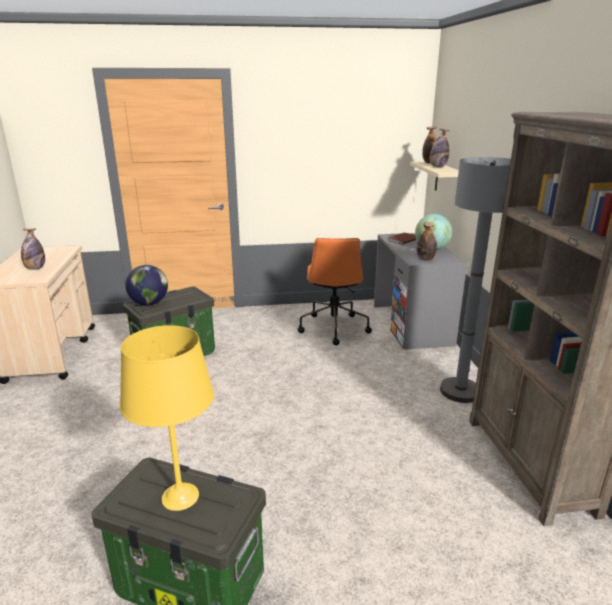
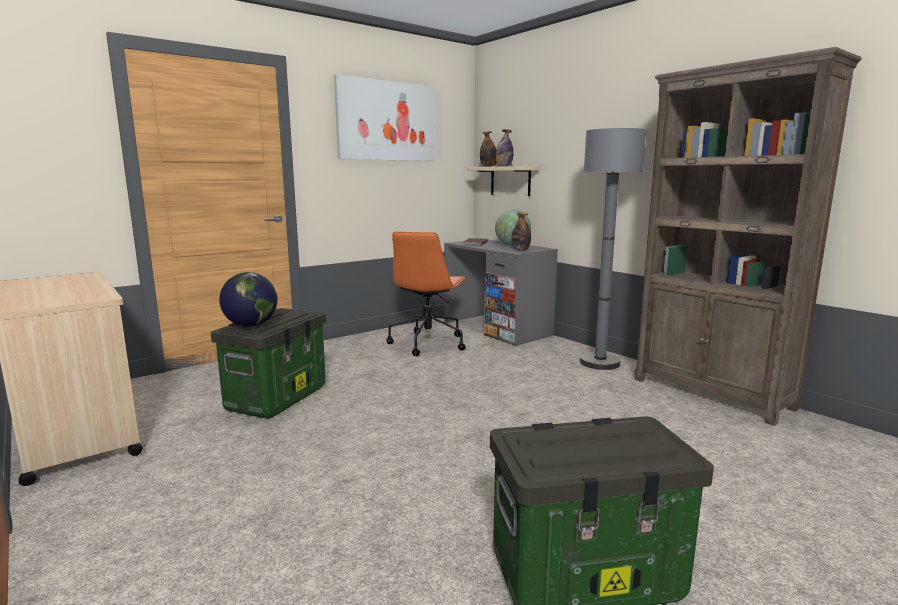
camera: 30 degrees left, 10 degrees down
bottle [21,228,45,270] -> none
yellow table lamp [120,325,214,511] -> none
orange office chair [298,238,372,345] -> orange office chair turned 45 degrees clockwise [386,232,466,356]
none -> picture [334,74,435,161]

